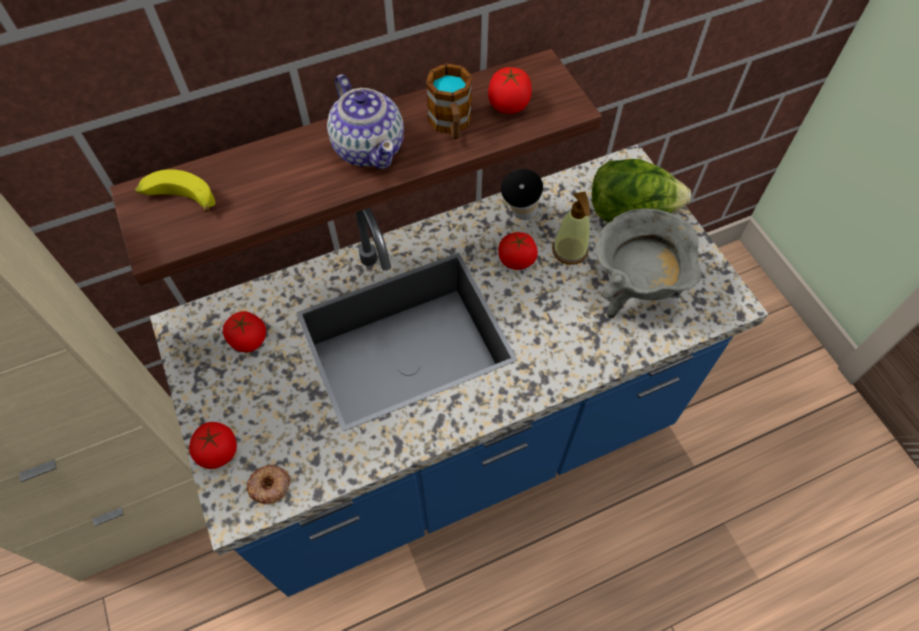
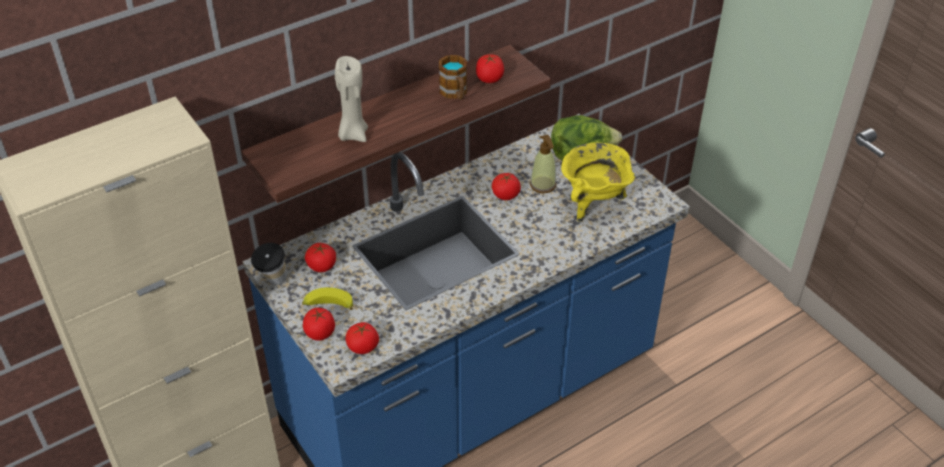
camera: 10 degrees left, 15 degrees down
banana [135,169,215,212] -> banana moved to [302,287,353,310]
donut [247,465,290,505] -> tomato [345,322,379,354]
teapot [327,74,404,169] -> none
cup [501,169,543,220] -> cup moved to [251,243,288,285]
grey cooking pot [596,209,703,318] -> yellow cooking pot [561,142,636,222]
none -> beige candle [335,56,368,142]

